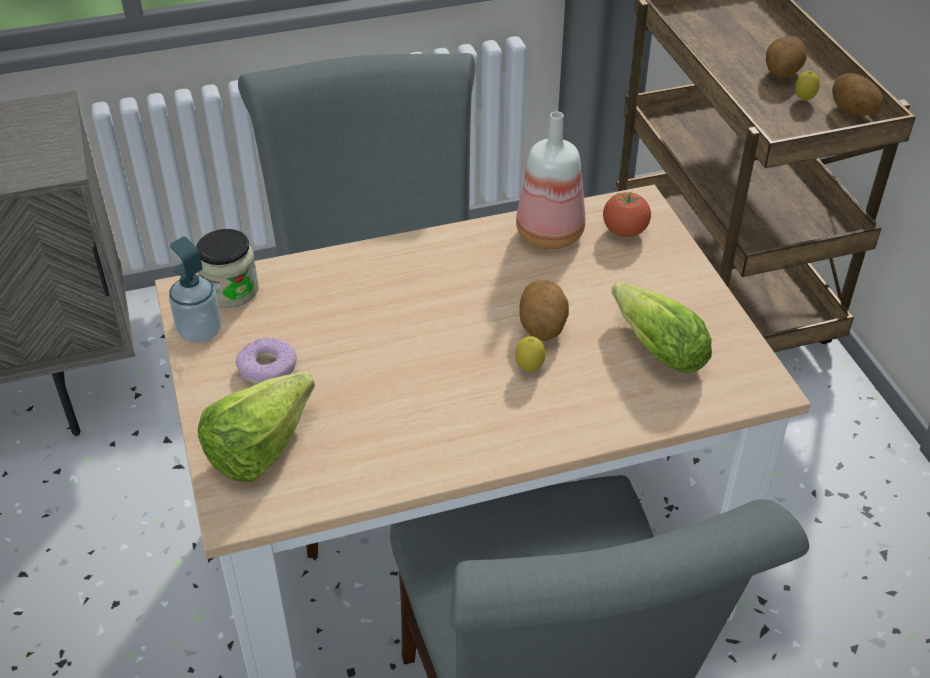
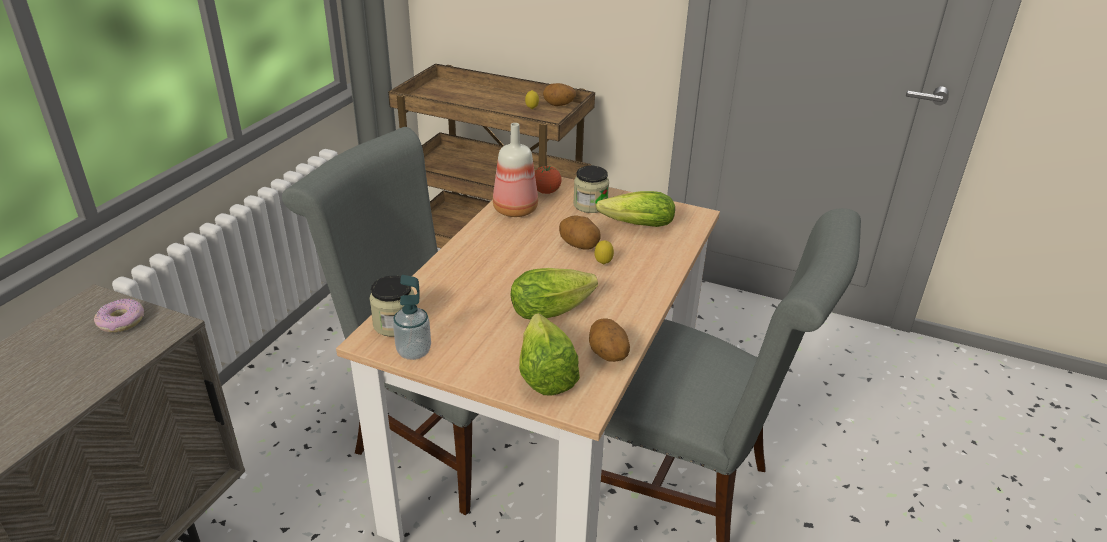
camera: 50 degrees left, 10 degrees down
donut [236,338,297,384] -> donut moved to [94,299,144,332]
potato [766,36,807,78] -> potato moved to [589,318,630,362]
none -> lettuce [511,268,598,320]
none -> jar [573,166,609,213]

